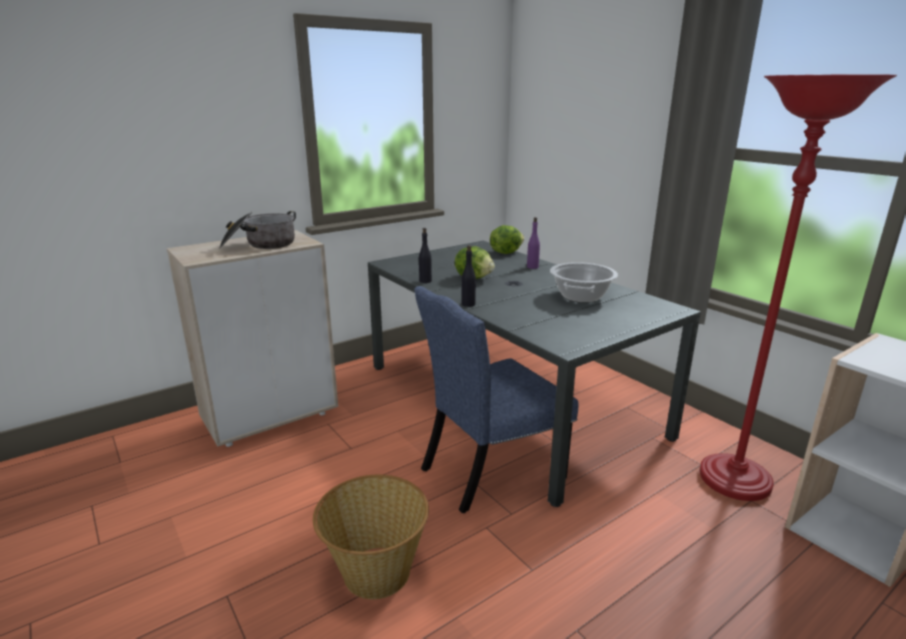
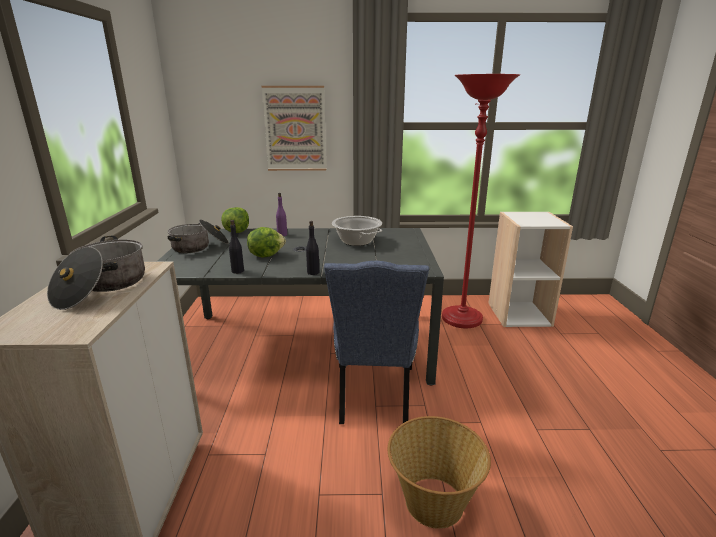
camera: 55 degrees left, 0 degrees up
none -> cooking pot [167,219,229,253]
none -> picture [262,86,327,171]

